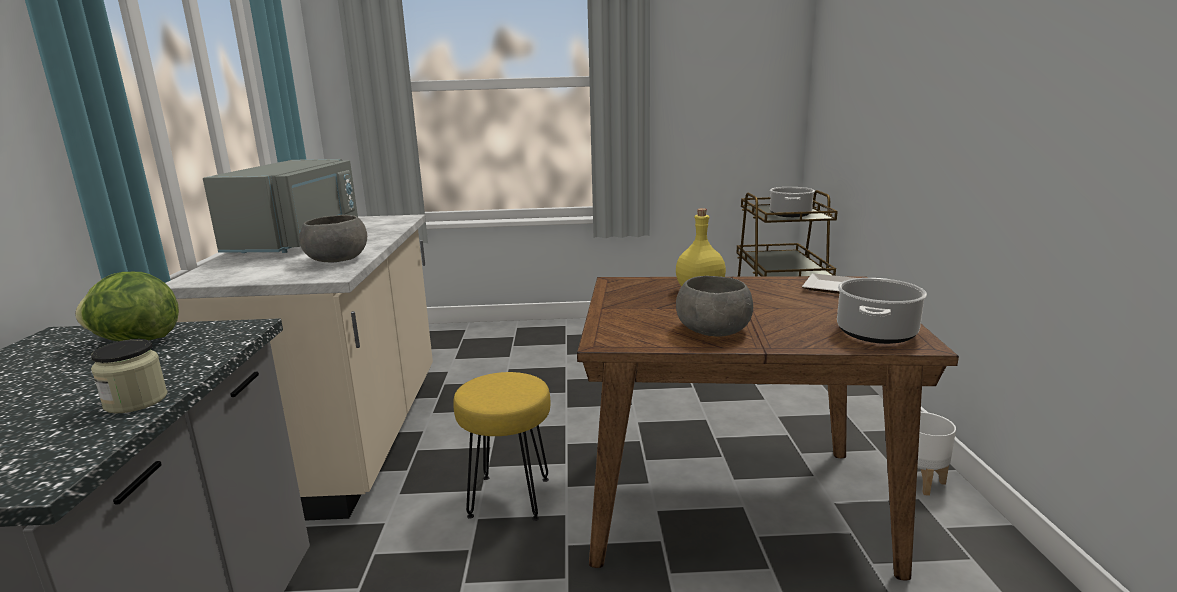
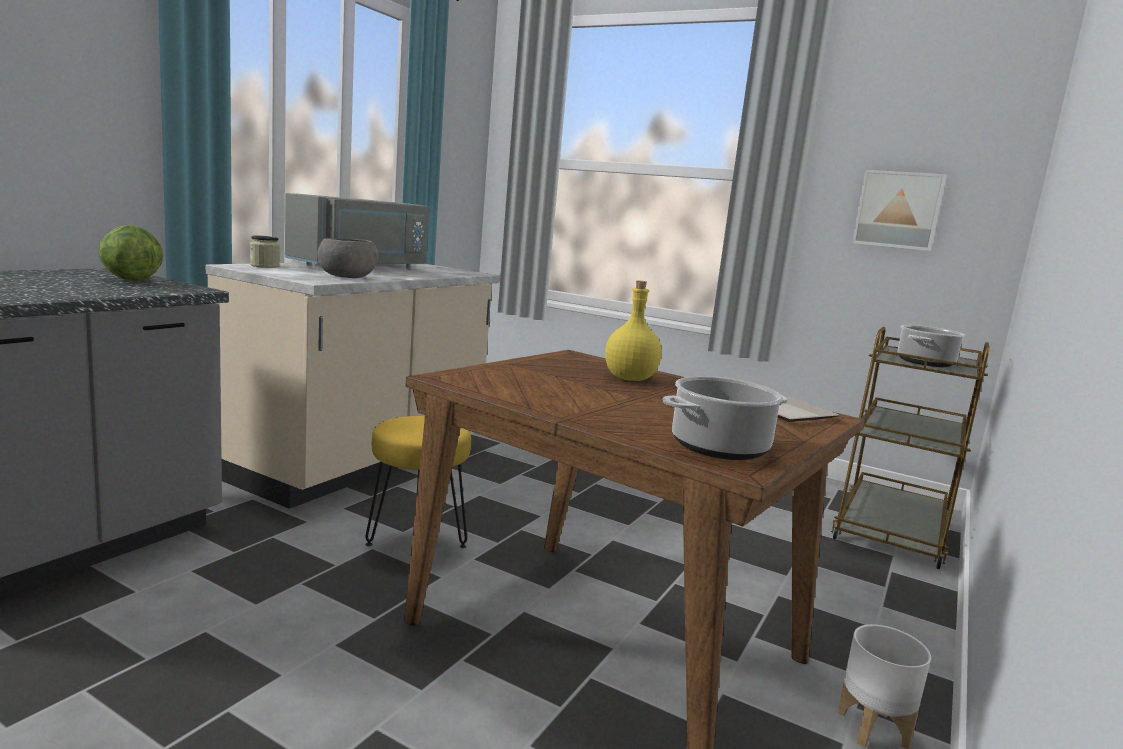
camera: 30 degrees right, 5 degrees down
jar [91,339,168,413] -> jar moved to [250,236,280,268]
grey bowl [676,276,753,336] -> none
none -> picture [852,170,947,251]

